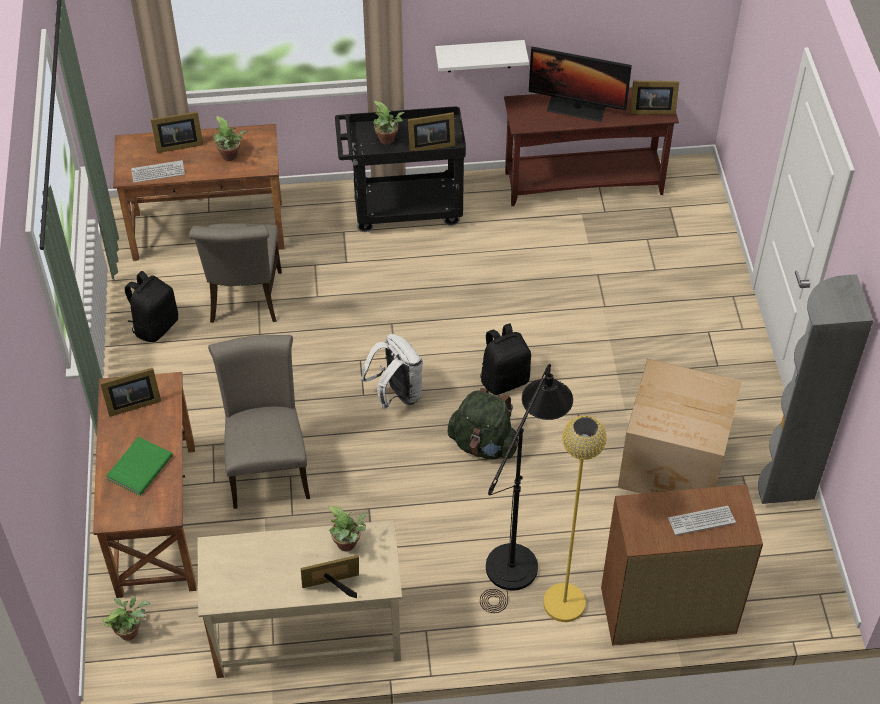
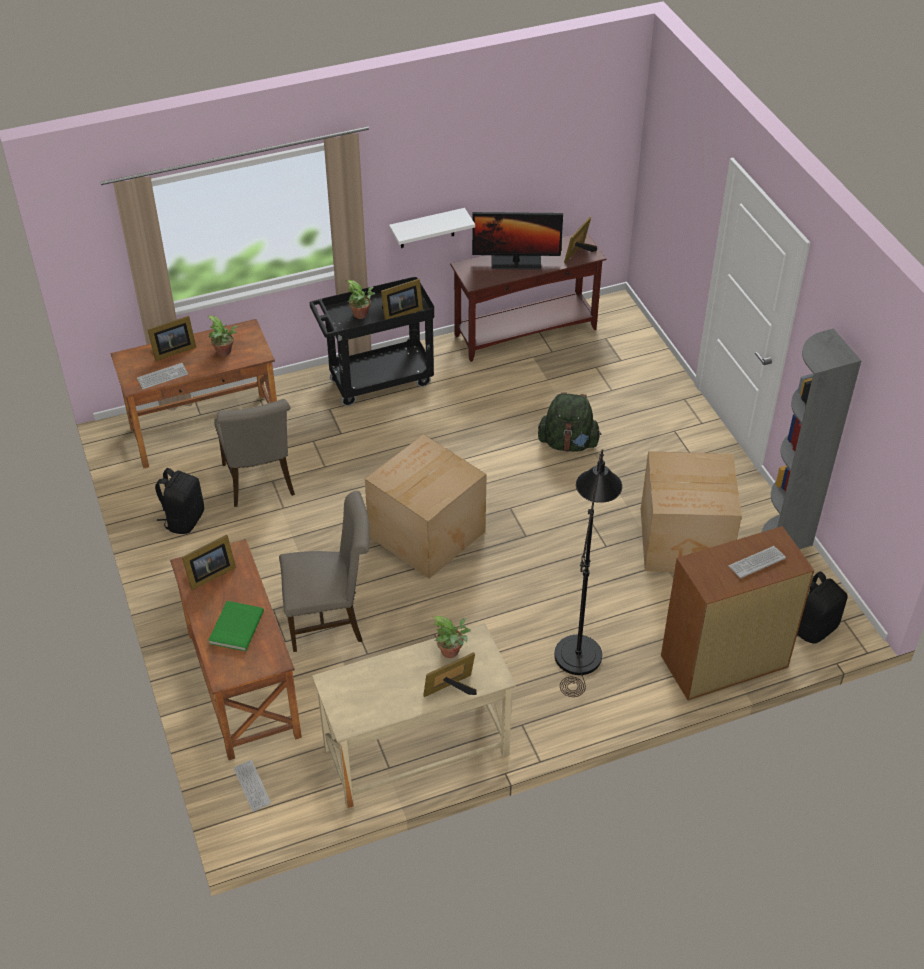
camera: 15 degrees left, 5 degrees down
potted plant [102,597,151,641] -> keyboard [234,760,271,812]
beige chair [208,335,310,509] -> beige chair turned 105 degrees clockwise [279,491,370,652]
white backpack [361,334,423,409] -> cardboard box [365,434,487,579]
green backpack [448,388,518,460] -> green backpack moved to [538,393,601,452]
black backpack [480,323,531,395] -> black backpack moved to [797,572,848,644]
yellow floor lamp [543,416,607,622] -> none
picture frame [630,81,679,115] -> picture frame turned 135 degrees clockwise [564,217,597,263]

